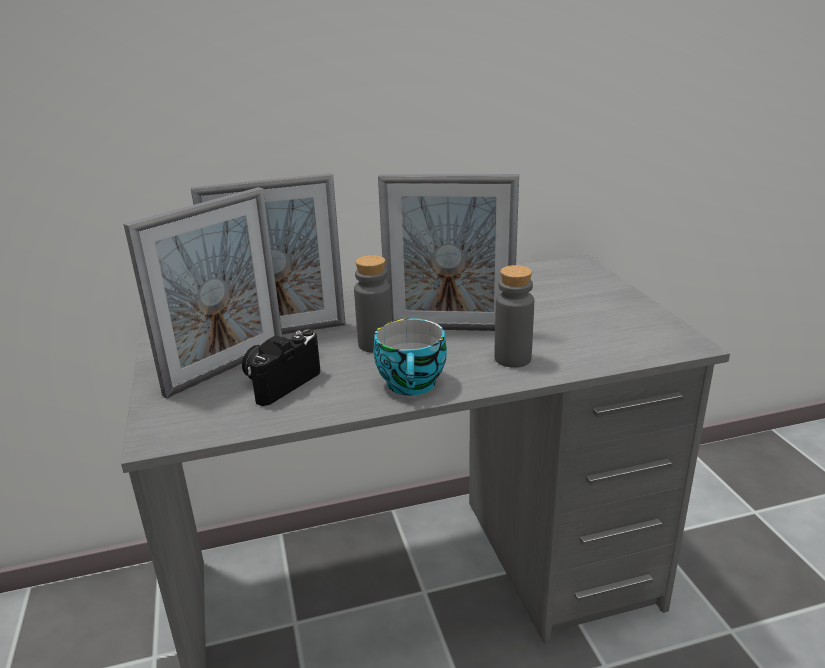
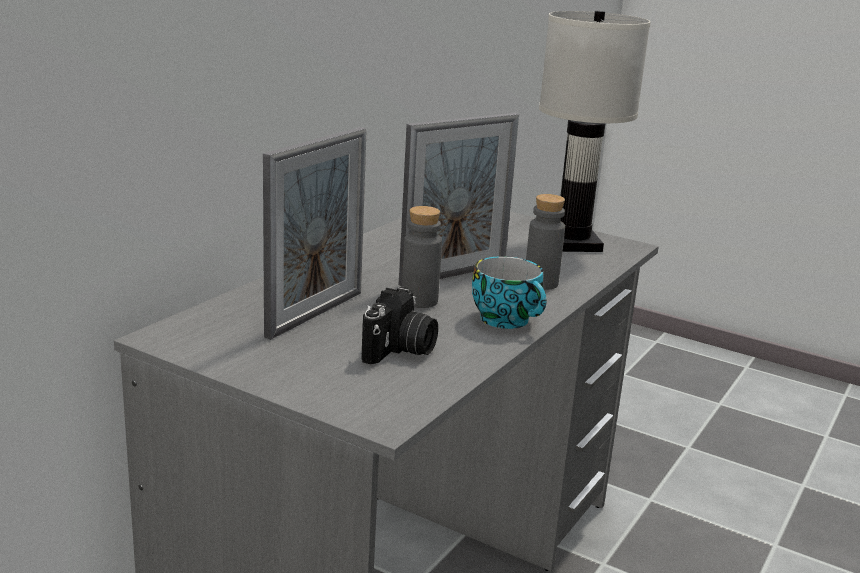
camera: 45 degrees left, 5 degrees down
picture frame [124,187,282,399] -> none
camera [242,329,320,406] -> camera turned 150 degrees counterclockwise [361,287,438,364]
none -> white table lamp [539,11,651,252]

